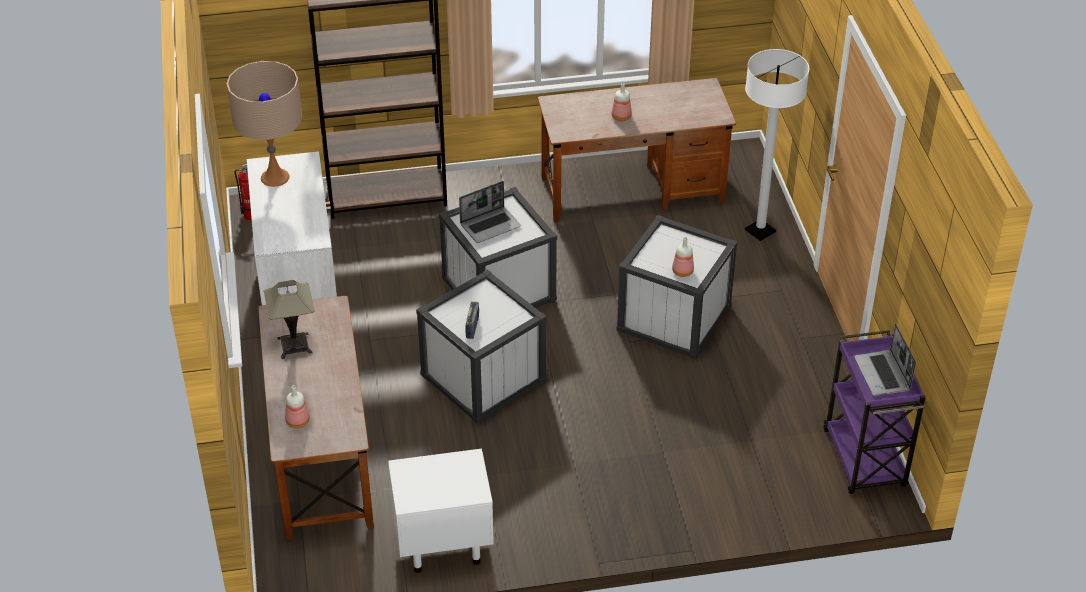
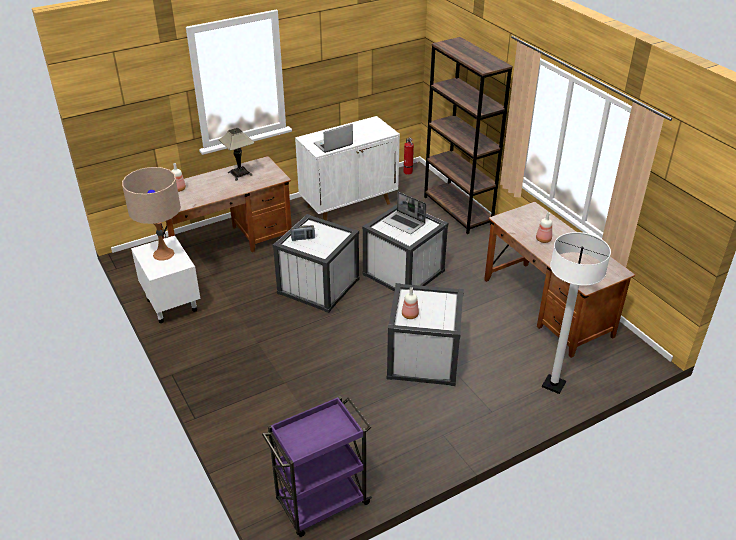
camera: 70 degrees right, 5 degrees down
beige table lamp [227,61,302,187] -> beige table lamp moved to [122,167,181,260]
laptop [854,324,916,396] -> laptop moved to [314,124,353,153]

